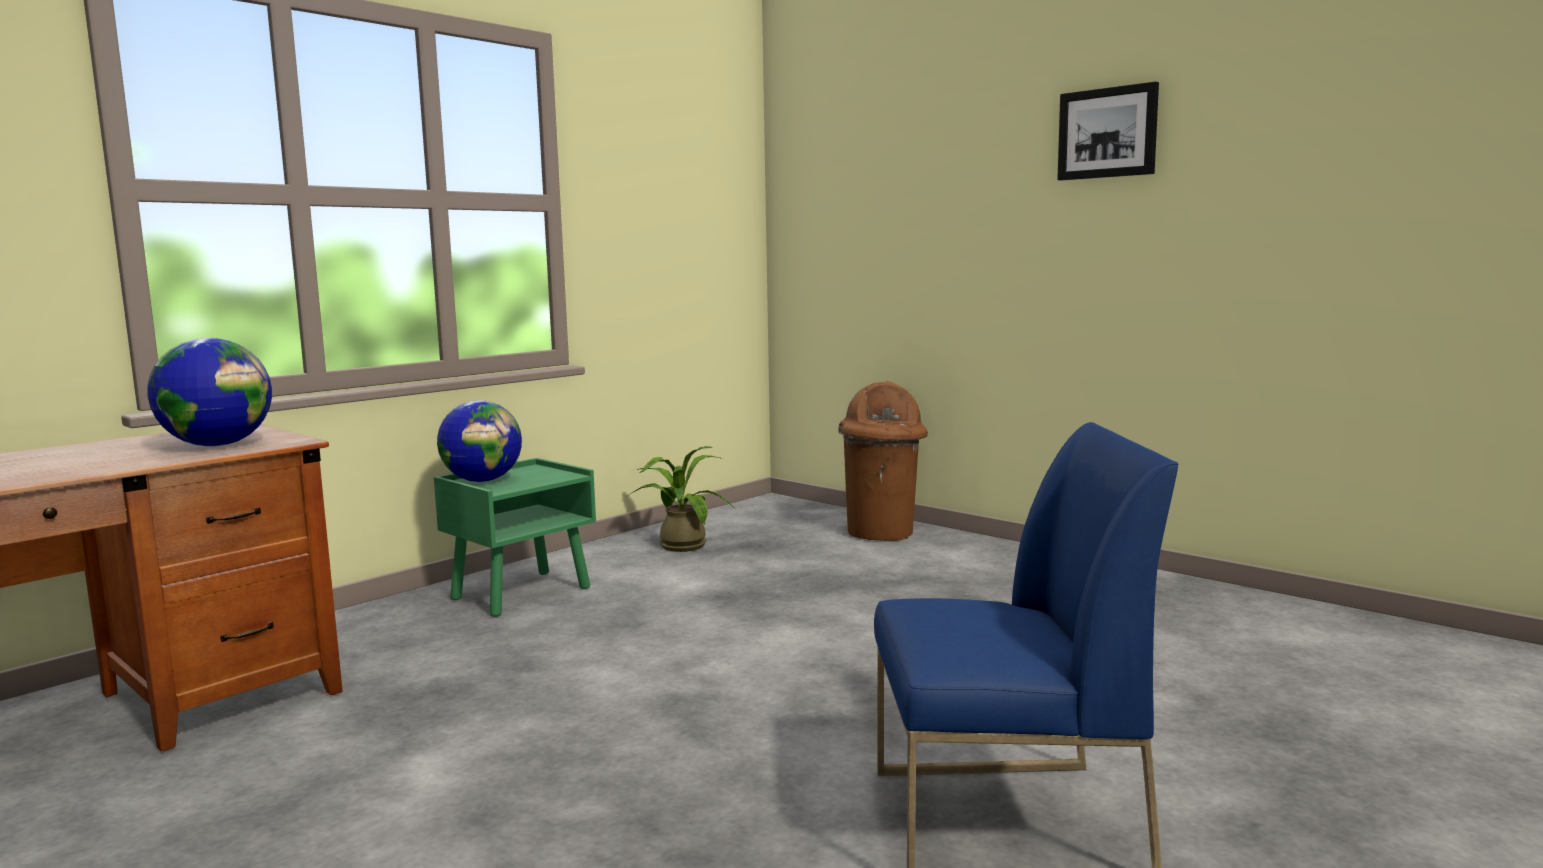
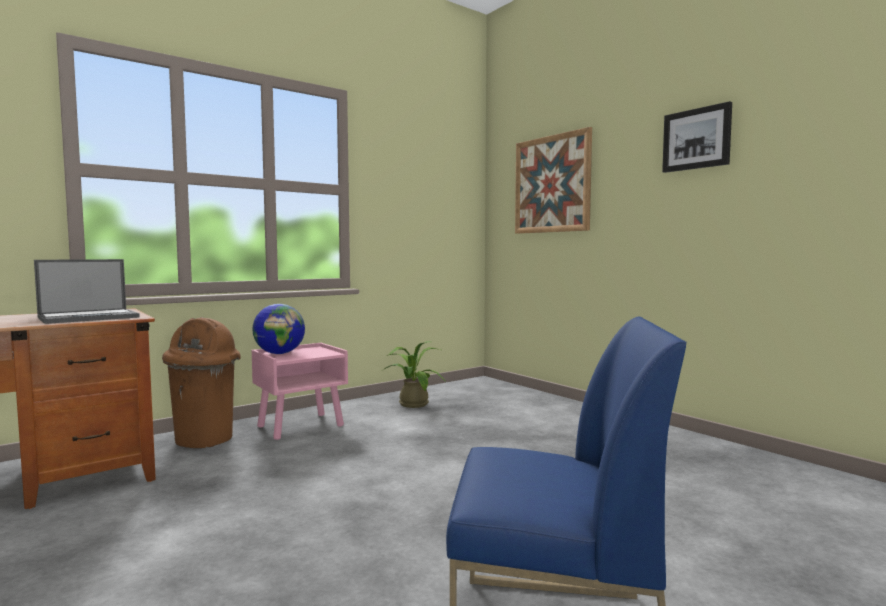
camera: 10 degrees right, 5 degrees down
globe [147,338,272,447] -> laptop [34,259,140,324]
green nightstand [434,458,596,617] -> pink nightstand [252,343,348,440]
brown trash can [838,381,928,541] -> brown trash can moved to [162,317,241,448]
none -> picture [515,127,592,234]

